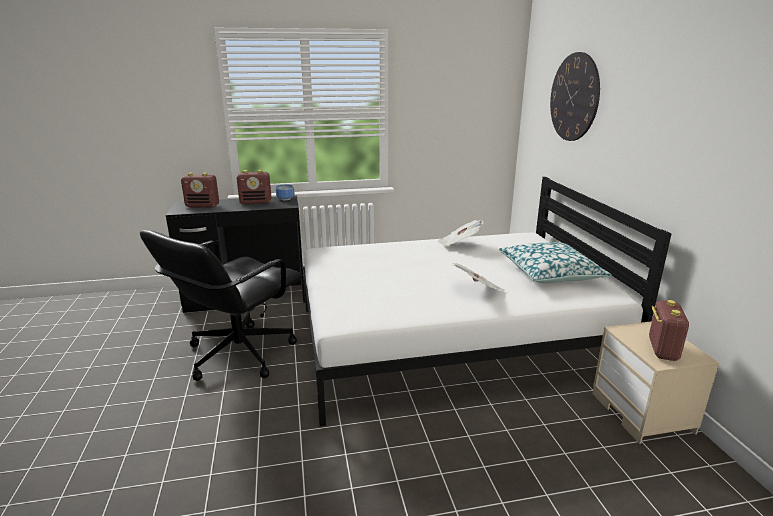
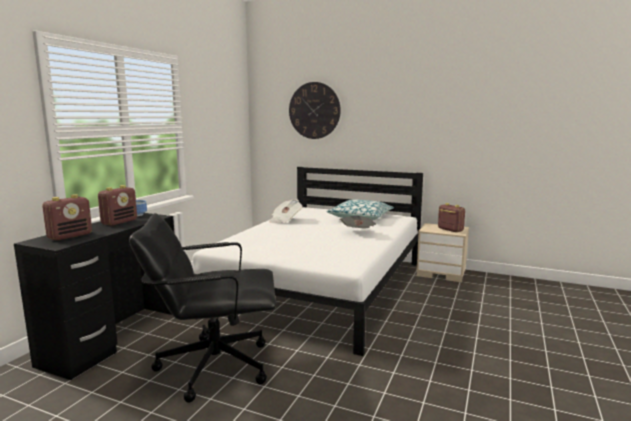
camera: 55 degrees left, 10 degrees down
black office chair [140,230,302,381] -> black office chair turned 105 degrees clockwise [129,213,276,403]

